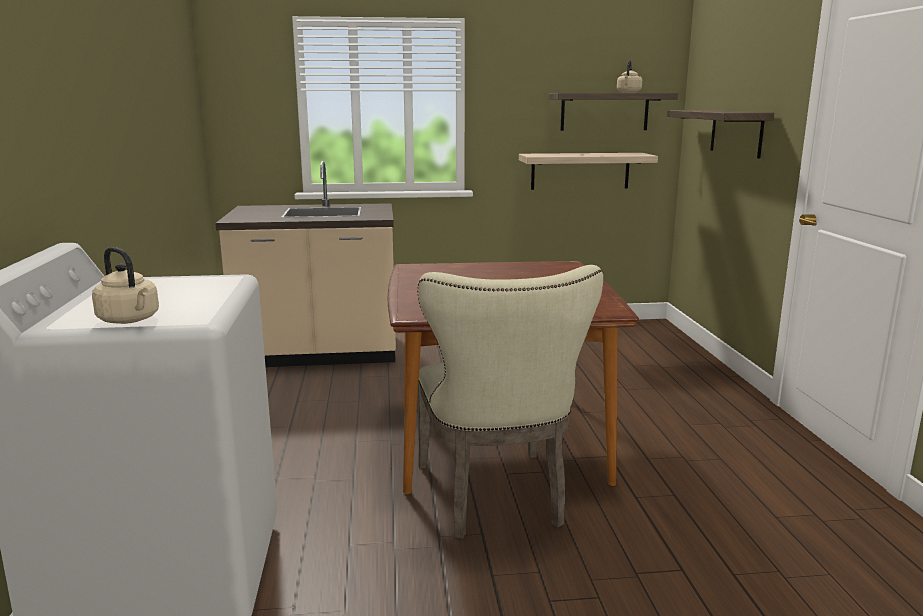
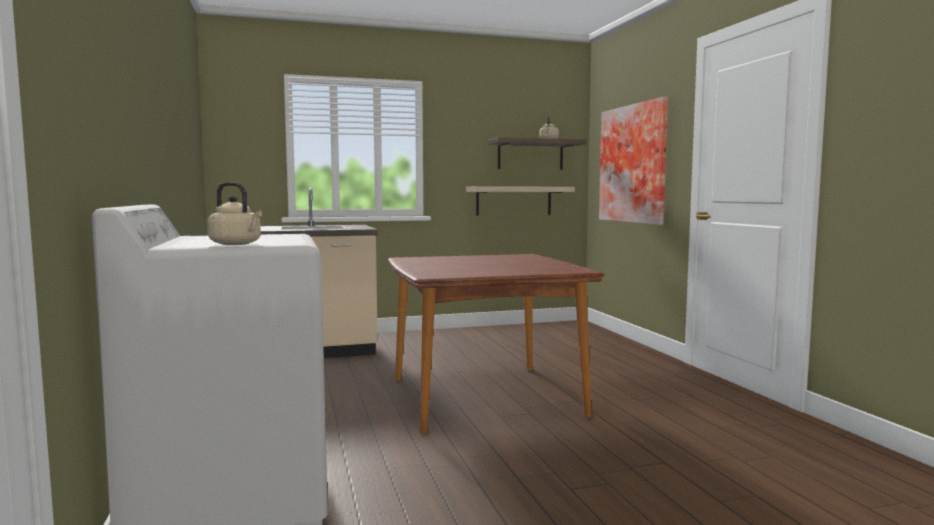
camera: 10 degrees left, 10 degrees down
beige chair [417,265,603,539] -> none
shelf [667,110,774,158] -> picture [599,96,668,225]

